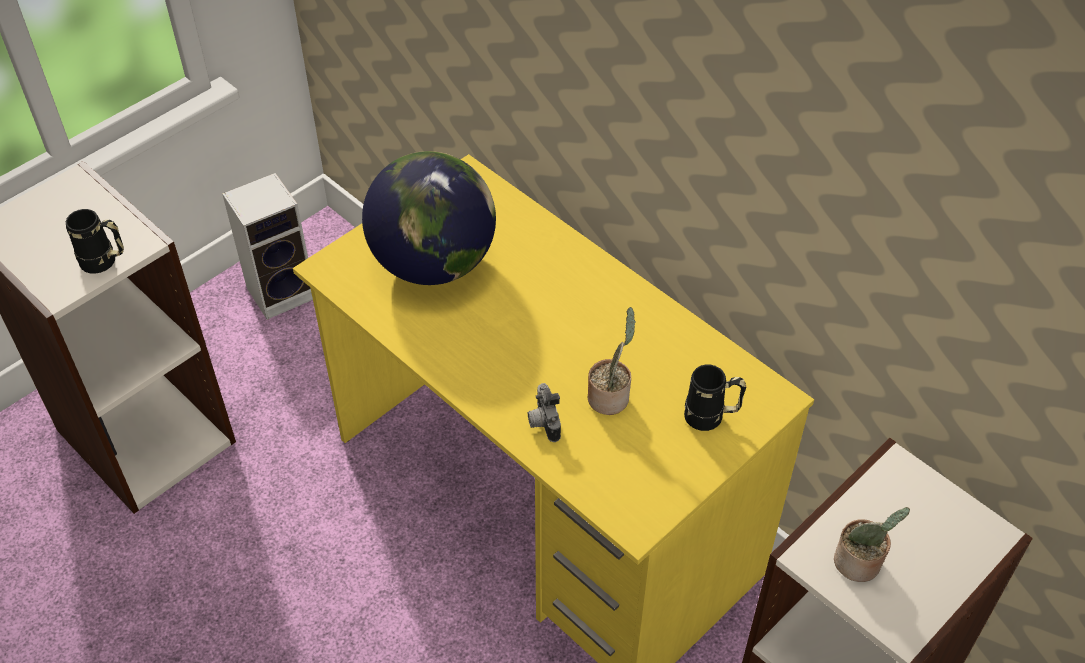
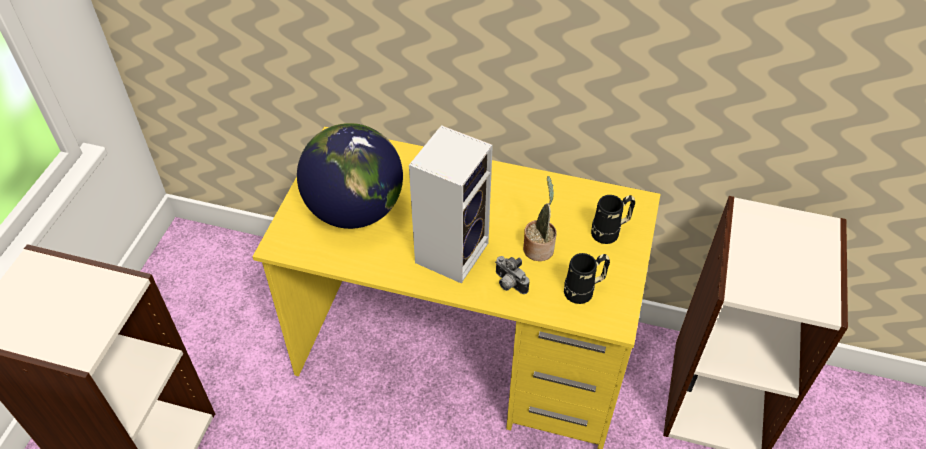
camera: 30 degrees left, 0 degrees up
black mug [66,209,124,274] -> black mug moved to [564,253,610,304]
speaker [222,173,313,320] -> speaker moved to [409,125,493,284]
potted plant [834,507,910,582] -> none

